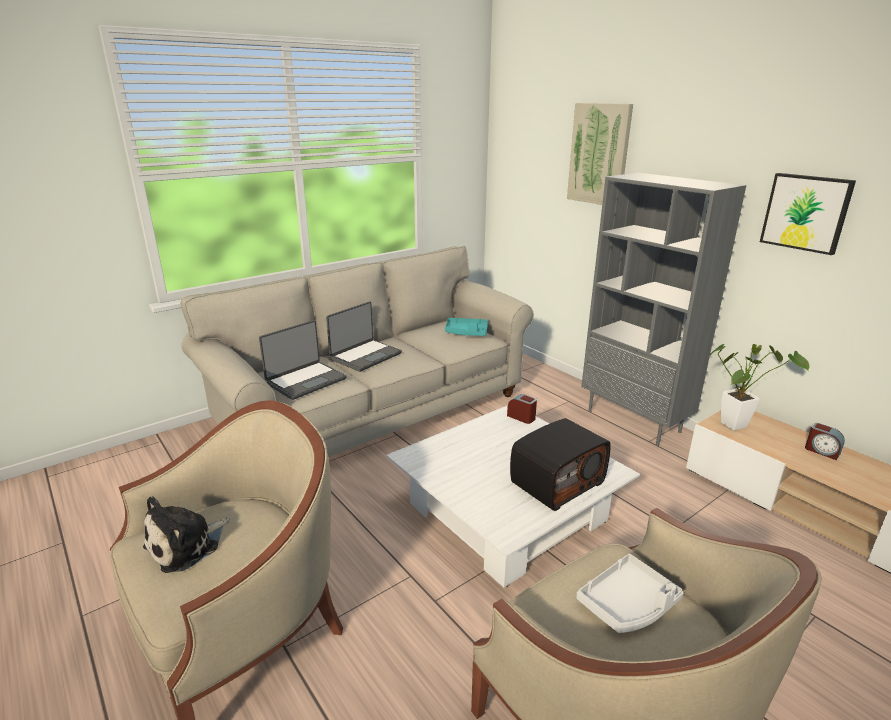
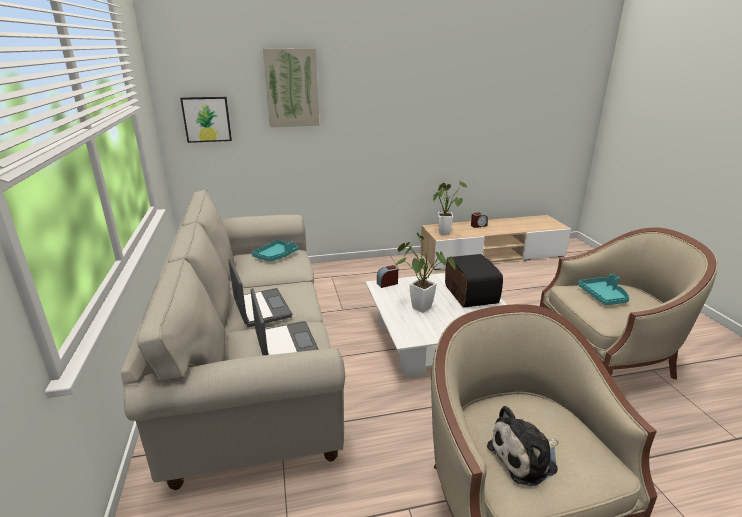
camera: 65 degrees left, 0 degrees up
plush toy [143,496,230,573] -> plush toy turned 90 degrees clockwise [487,406,558,486]
white tray [576,554,683,633] -> turquoise tray [578,274,630,305]
grey bookcase [581,173,746,446] -> none
picture [760,173,856,255] -> picture moved to [180,97,232,143]
none -> potted plant [394,233,455,313]

